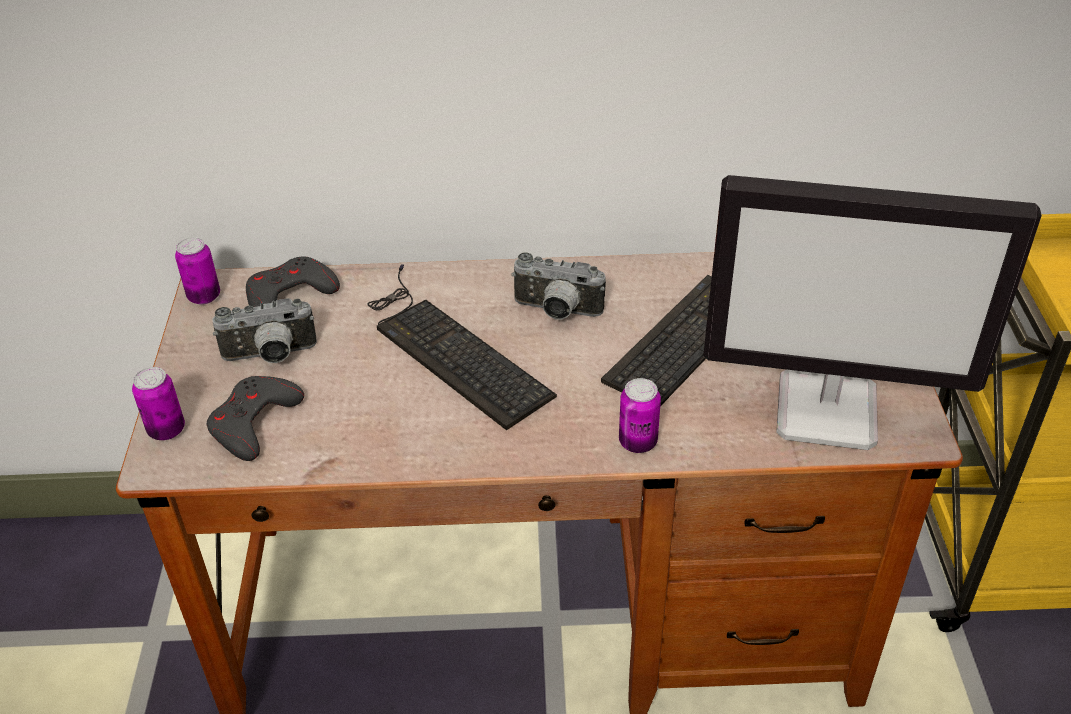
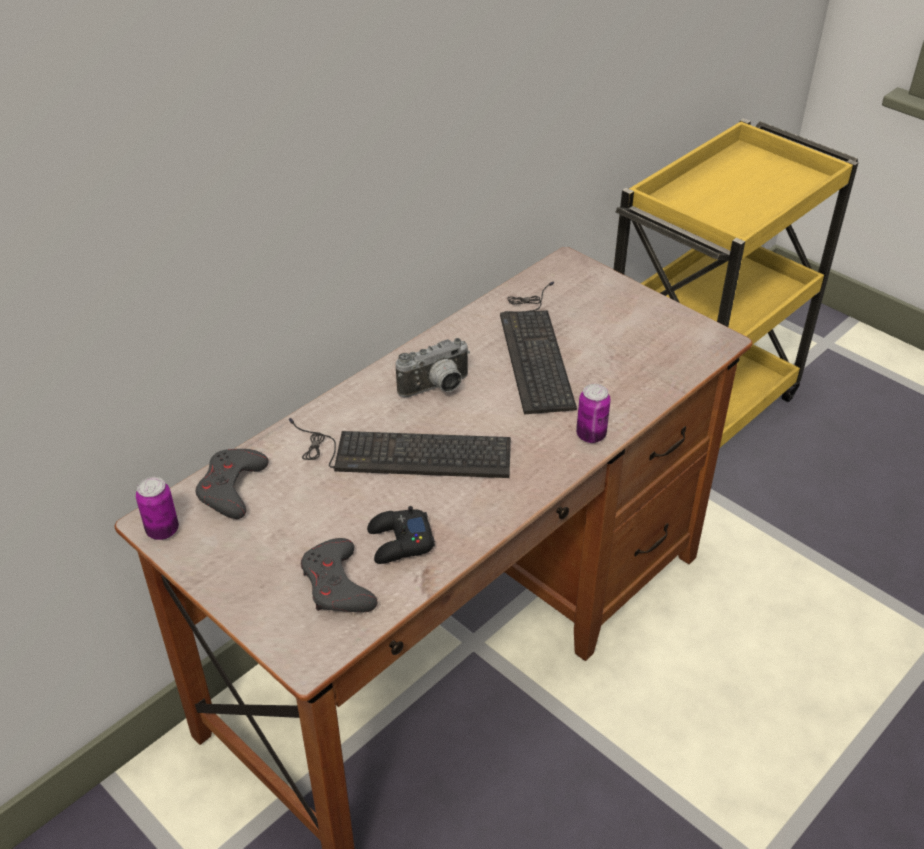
camera: 45 degrees left, 0 degrees up
can [132,367,185,440] -> none
camera [212,298,317,363] -> none
monitor [703,175,1042,450] -> none
none -> black game controller [367,506,435,564]

